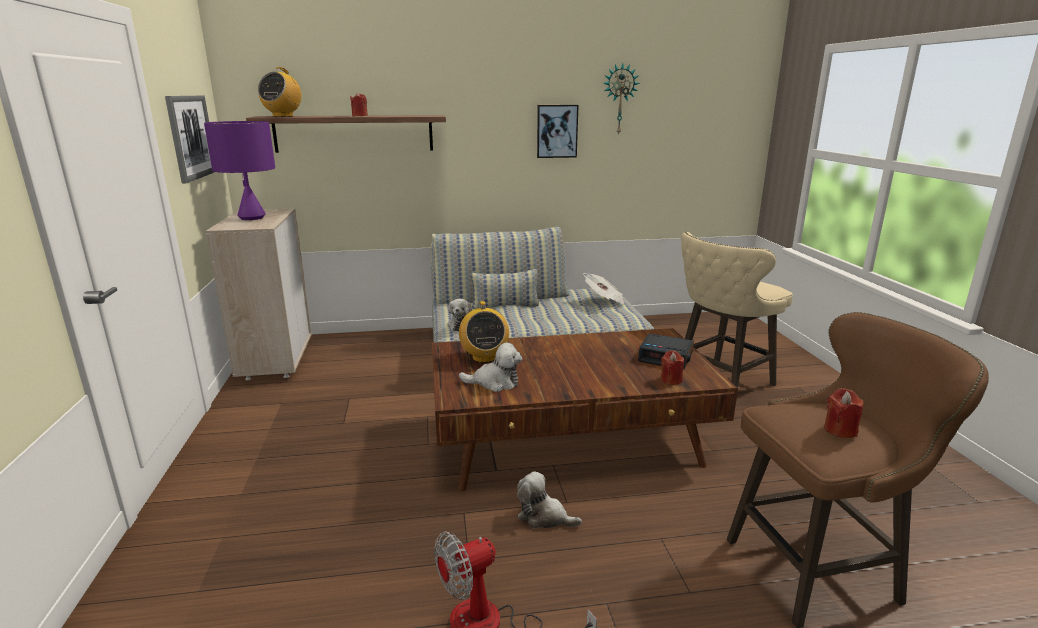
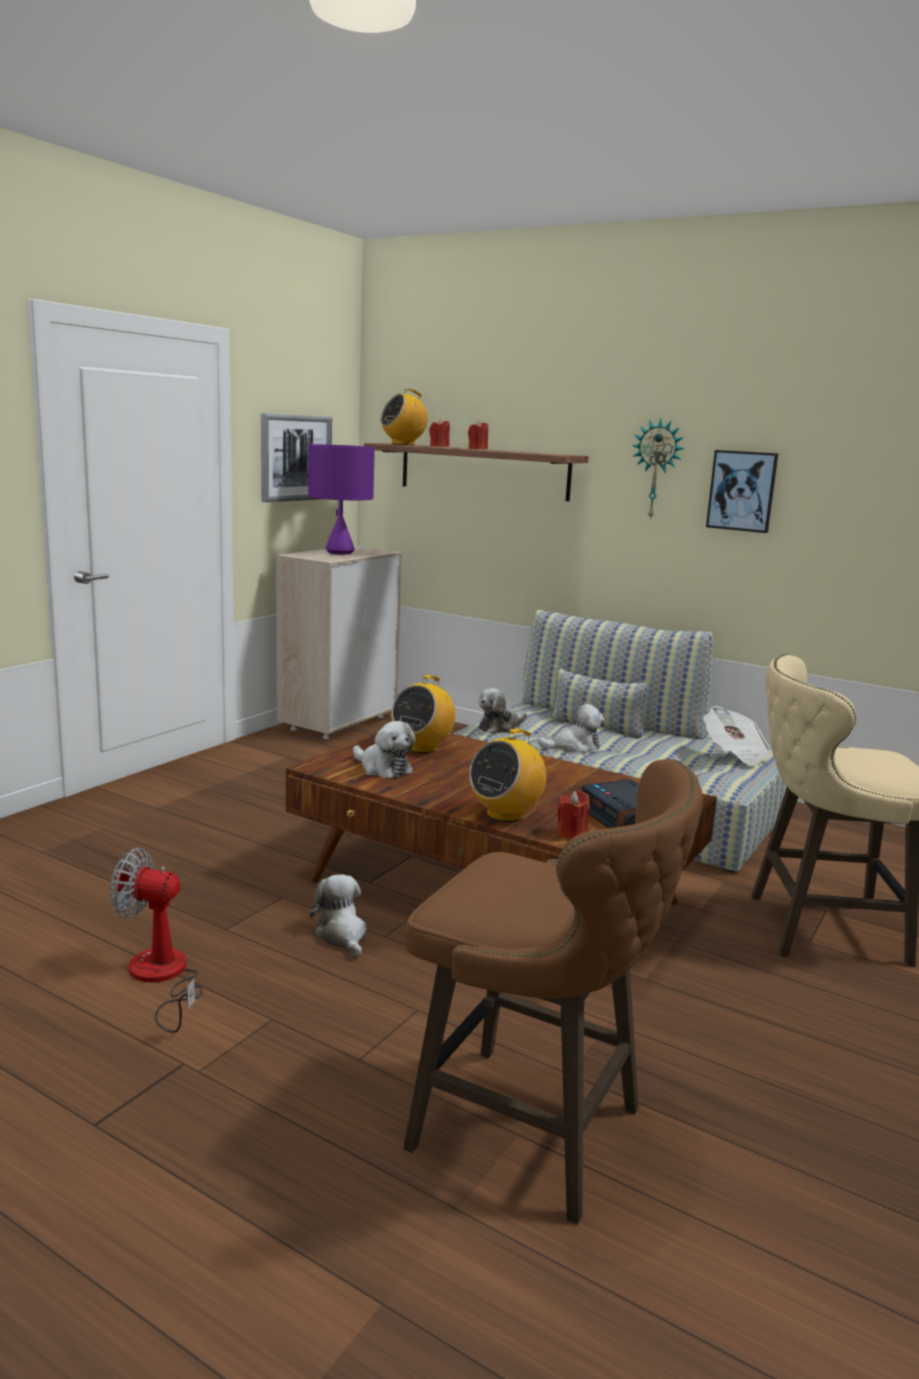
camera: 40 degrees right, 5 degrees down
wall clock [603,63,640,135] -> wall clock moved to [632,419,685,520]
red candle [824,388,864,438] -> red candle moved to [429,419,450,447]
none -> radio [469,729,546,822]
none -> plush toy [538,704,604,754]

